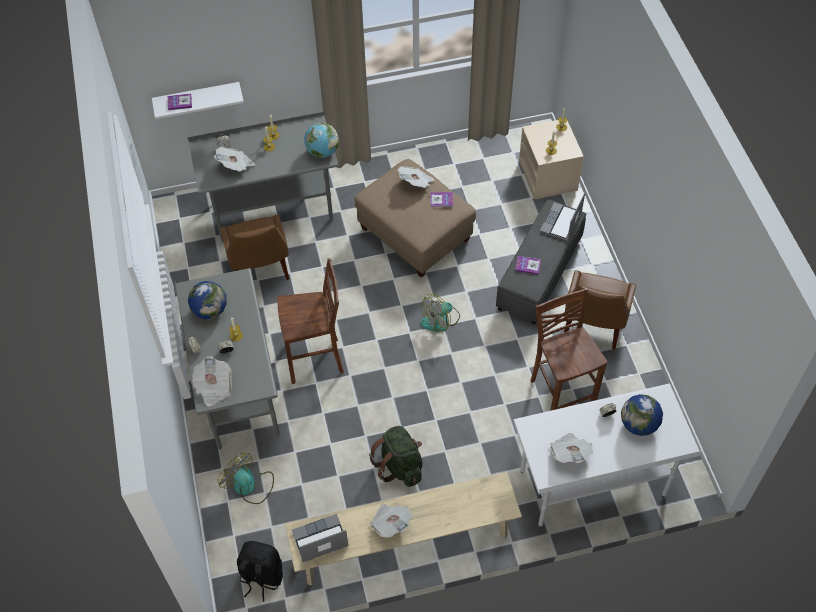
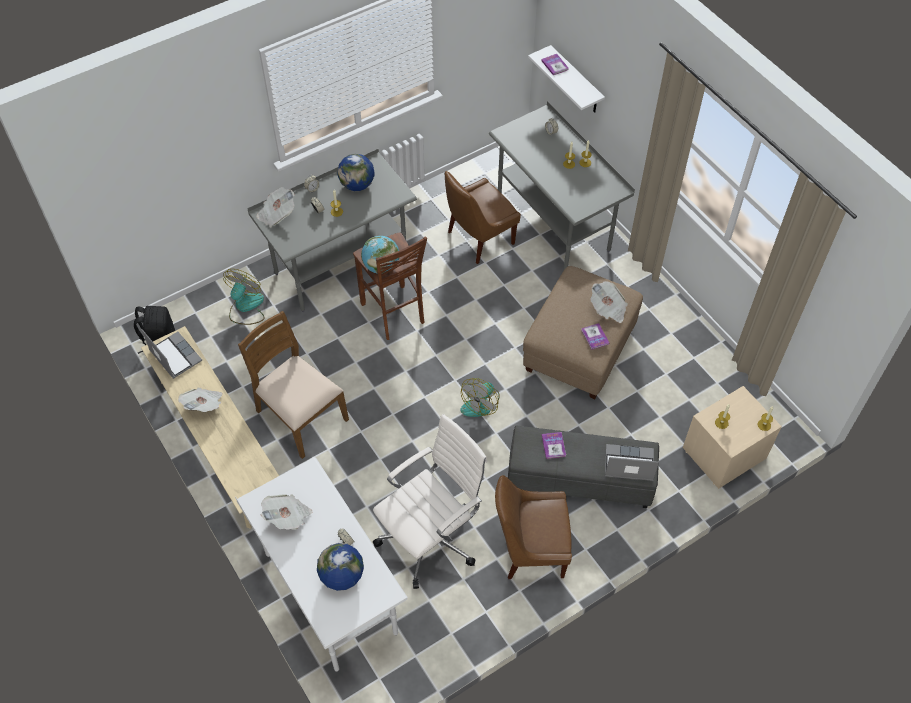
camera: 70 degrees right, 0 degrees up
newspaper [214,147,255,172] -> none
globe [304,123,339,158] -> globe moved to [361,236,400,274]
green backpack [369,426,422,487] -> brown chair [238,311,349,459]
fan [420,294,460,332] -> fan turned 90 degrees counterclockwise [461,378,500,417]
brown stool [531,288,608,411] -> white office chair [373,414,487,589]

